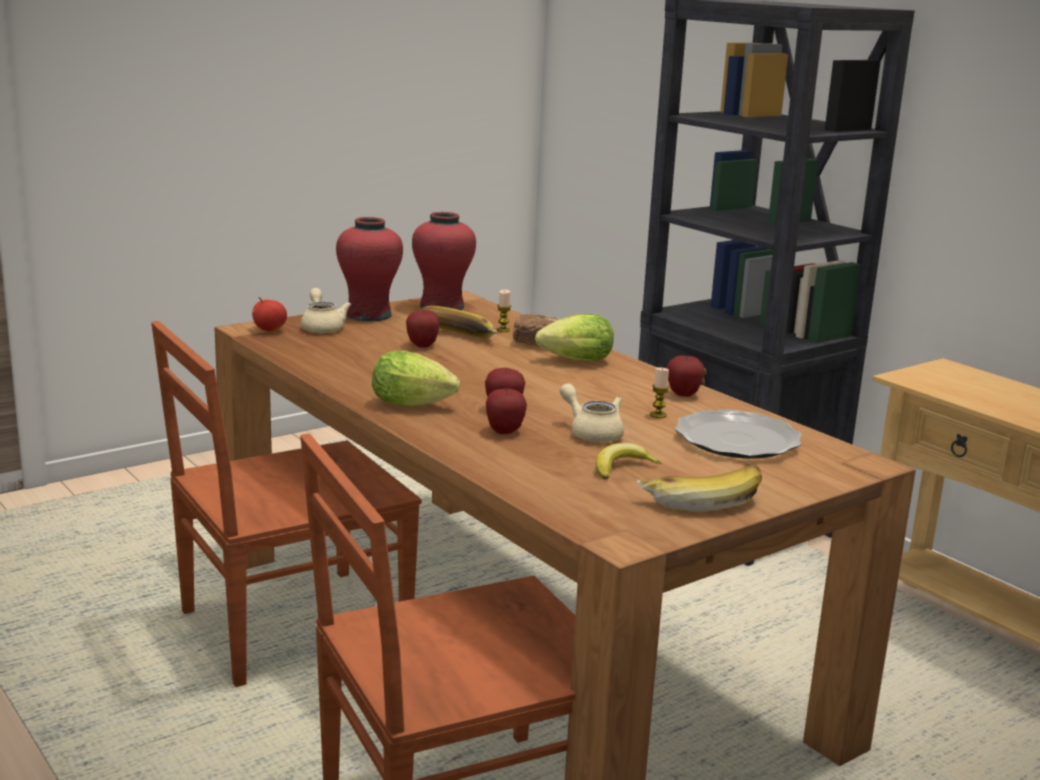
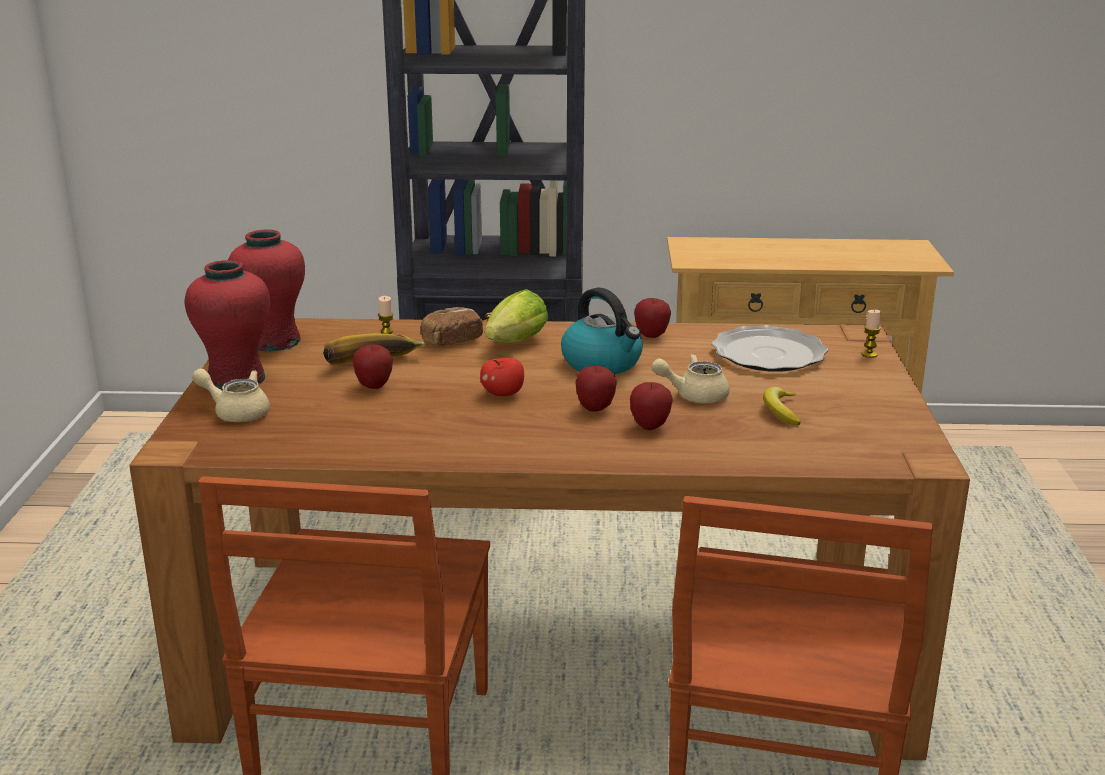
camera: 50 degrees left, 5 degrees up
apple [252,297,287,331] -> apple moved to [480,358,524,396]
lettuce [372,351,460,407] -> none
banana [637,466,762,511] -> none
candle [650,367,669,418] -> candle moved to [861,310,881,358]
none -> kettle [561,288,643,374]

